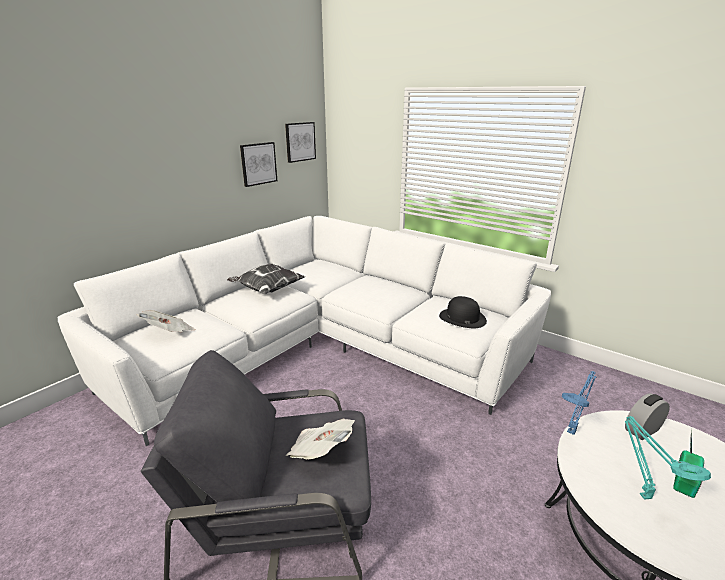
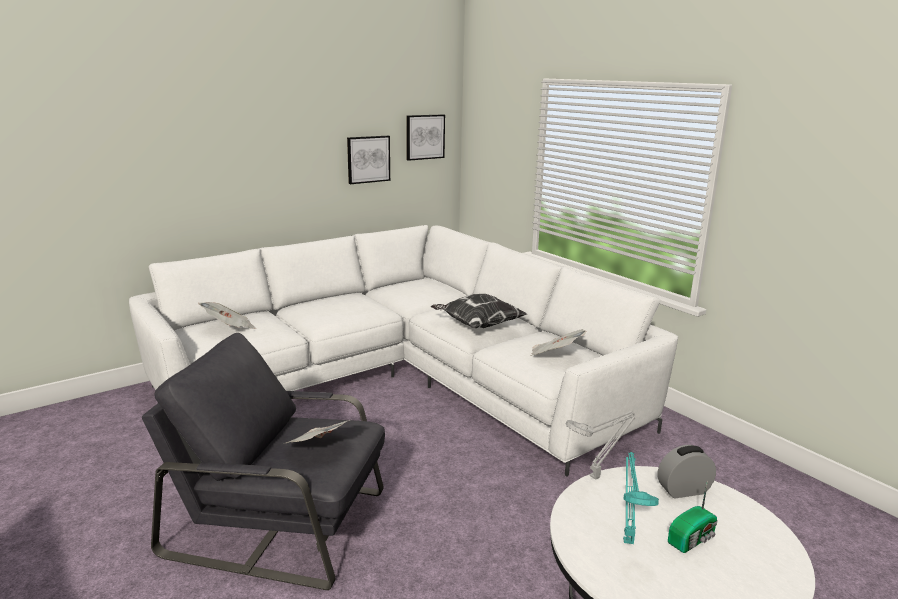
camera: 15 degrees right, 5 degrees down
pillow [227,264,305,294] -> pillow moved to [431,294,527,328]
black hat [439,296,487,328] -> newspaper [531,329,586,356]
blue table lamp [562,371,596,435] -> grey table lamp [565,411,636,480]

